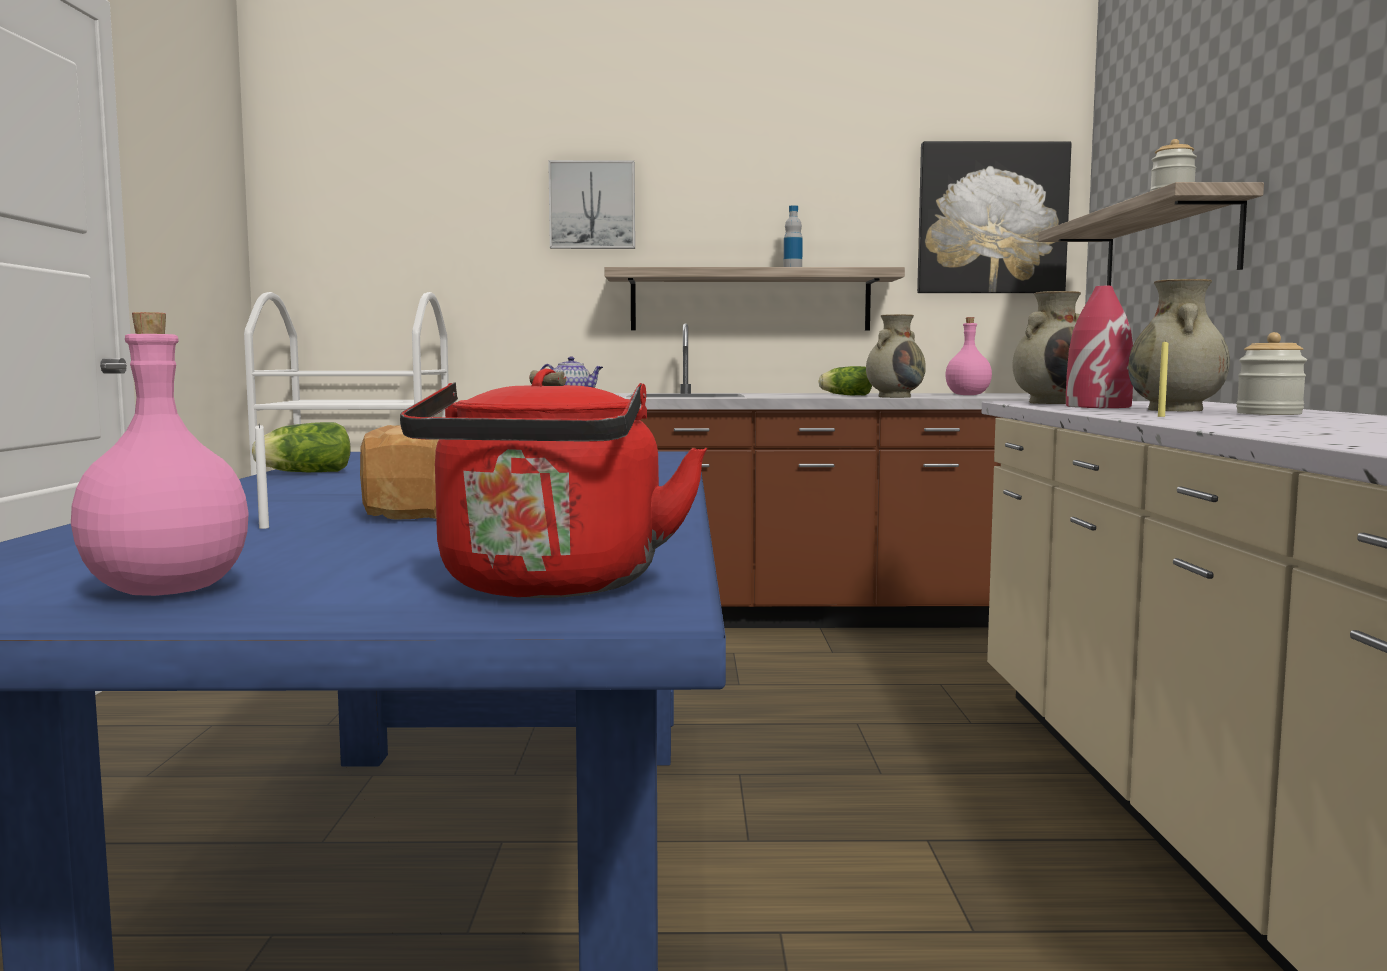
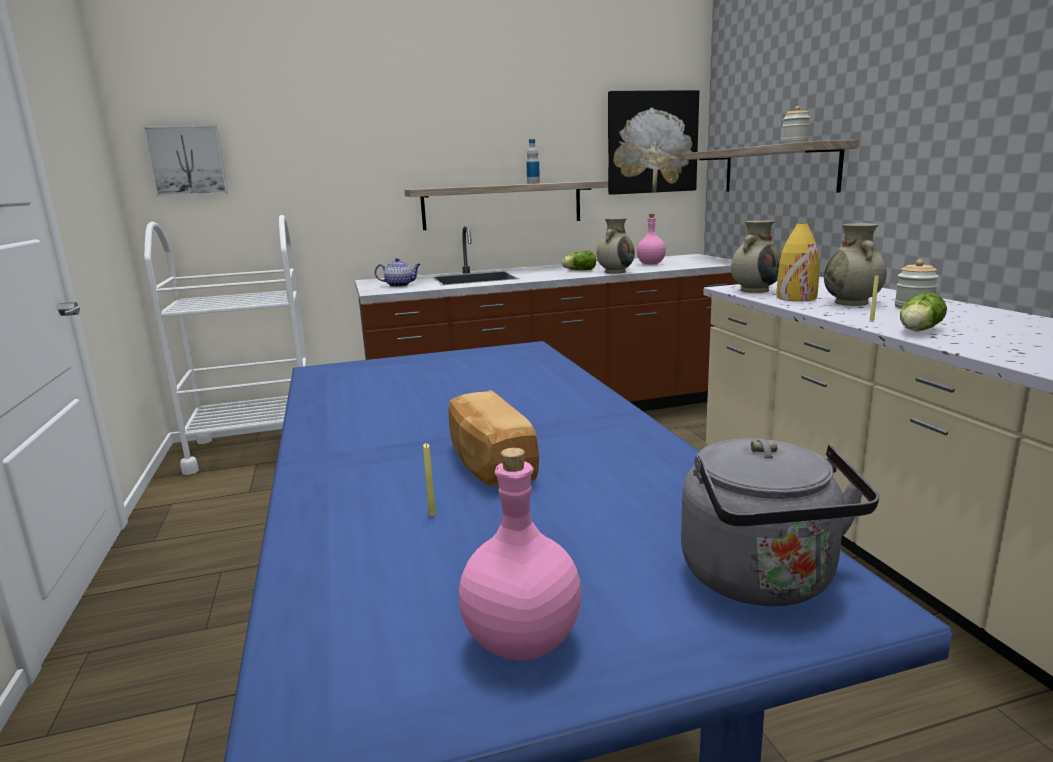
camera: 15 degrees left, 10 degrees up
lettuce [252,422,351,472] -> lettuce moved to [900,292,947,331]
white candle [255,424,269,529] -> yellow candle [423,443,436,516]
red kettle [400,368,707,598] -> grey kettle [681,438,879,606]
picture [548,160,635,249] -> picture moved to [143,125,228,197]
red vase [1066,286,1133,408] -> yellow vase [777,223,820,301]

